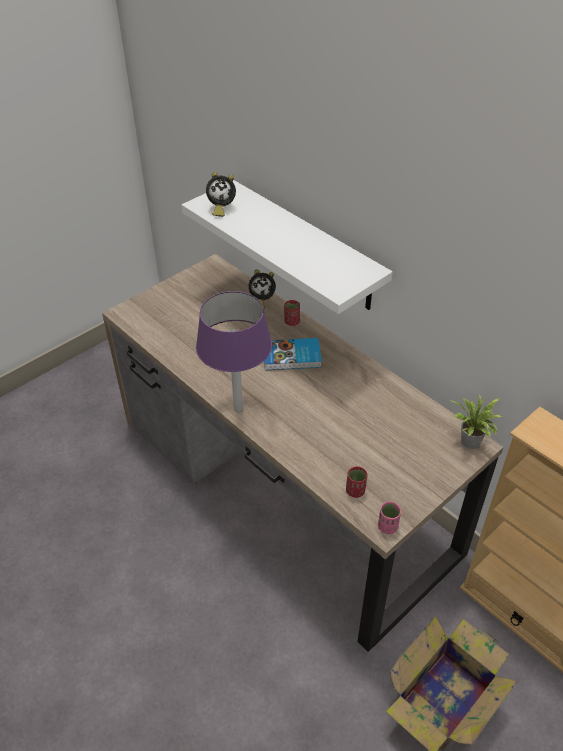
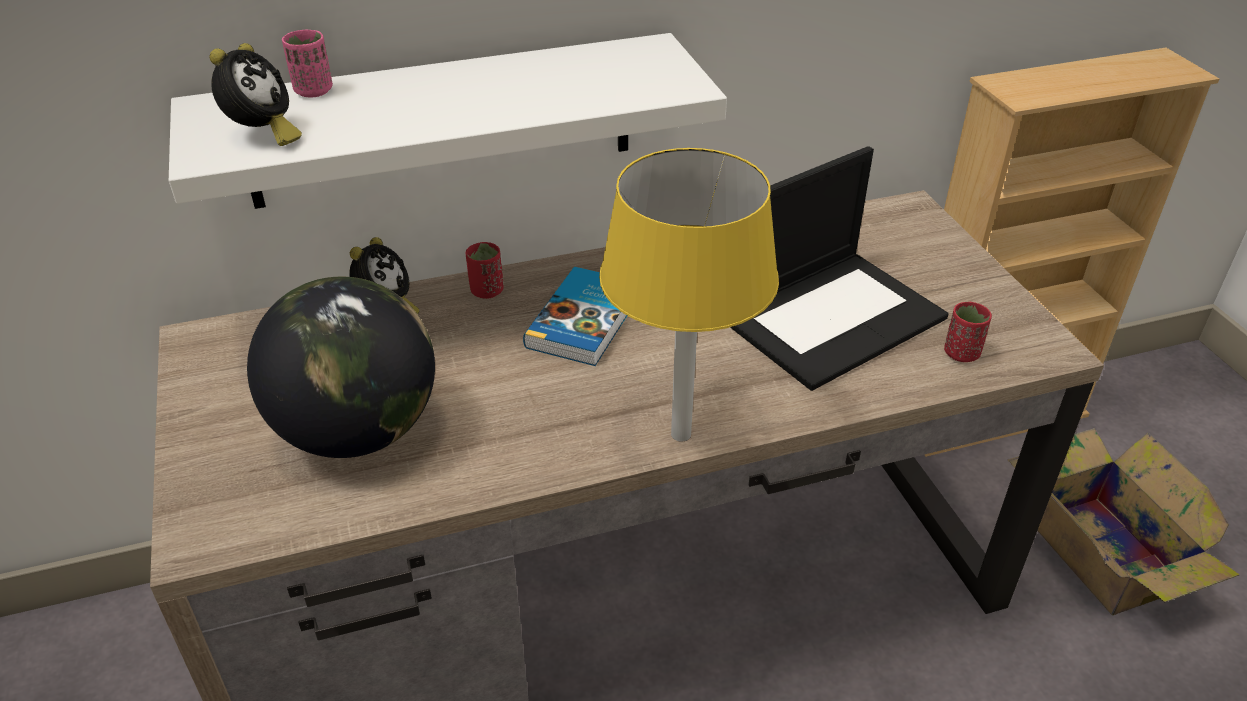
camera: 65 degrees left, 5 degrees down
purple table lamp [196,291,272,412] -> yellow table lamp [599,148,779,442]
pink cup [378,502,401,534] -> pink cup moved to [282,30,333,97]
potted plant [452,394,502,449] -> none
none -> globe [247,276,435,458]
none -> laptop [730,146,949,391]

